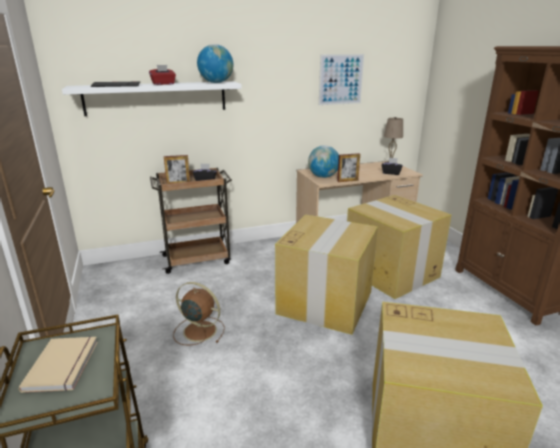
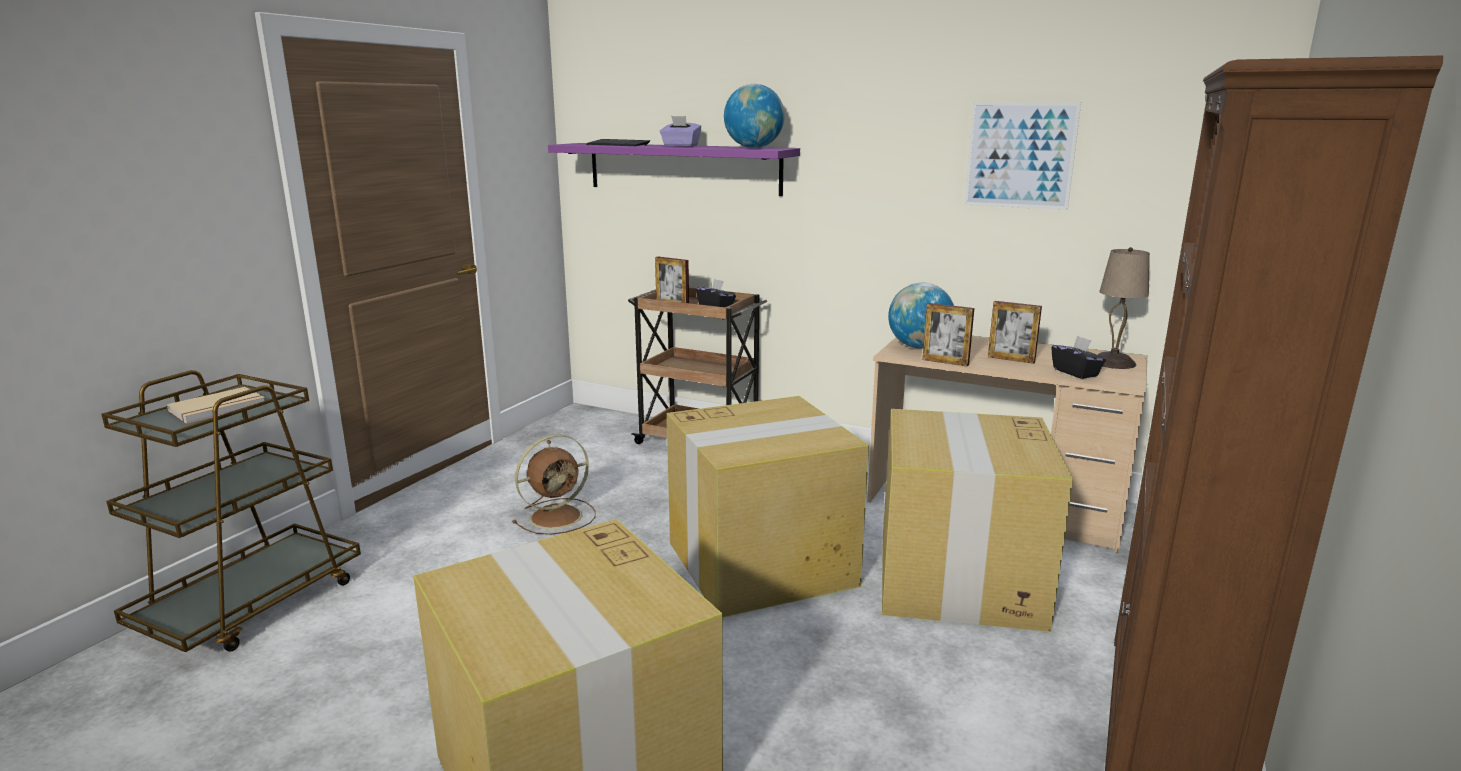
camera: 45 degrees right, 5 degrees down
white shelf [62,81,242,116] -> purple shelf [548,143,800,196]
red tissue box [149,65,176,85] -> purple tissue box [660,116,701,147]
brown fan [173,282,225,345] -> brown fan turned 75 degrees clockwise [513,434,596,535]
none -> picture frame [988,301,1042,364]

